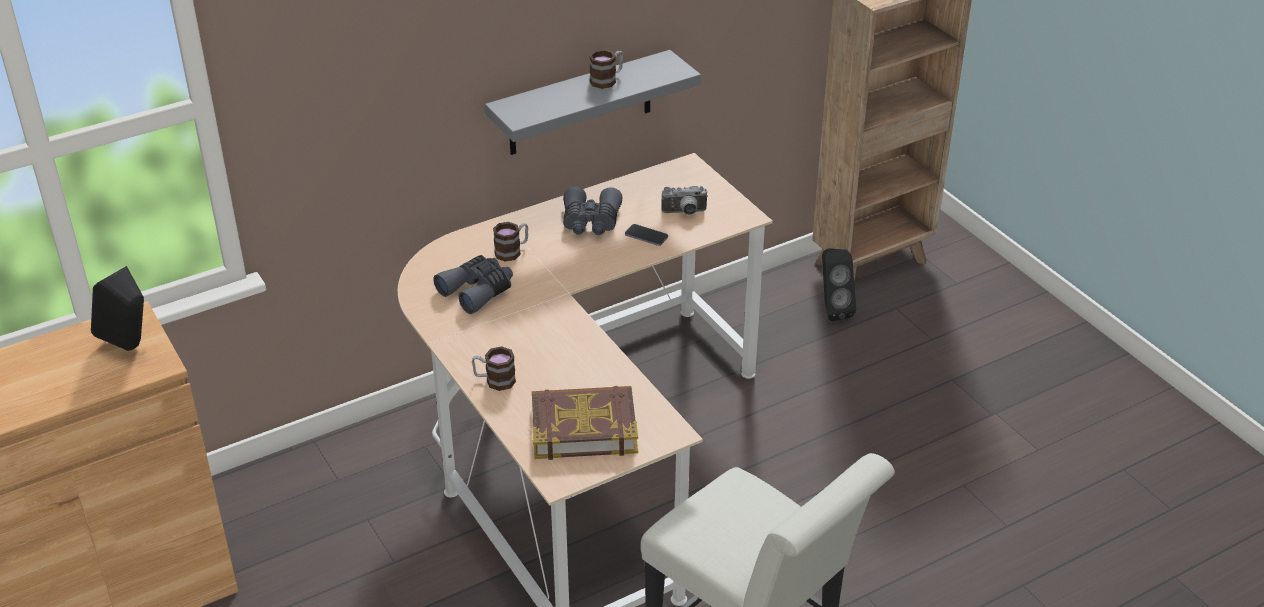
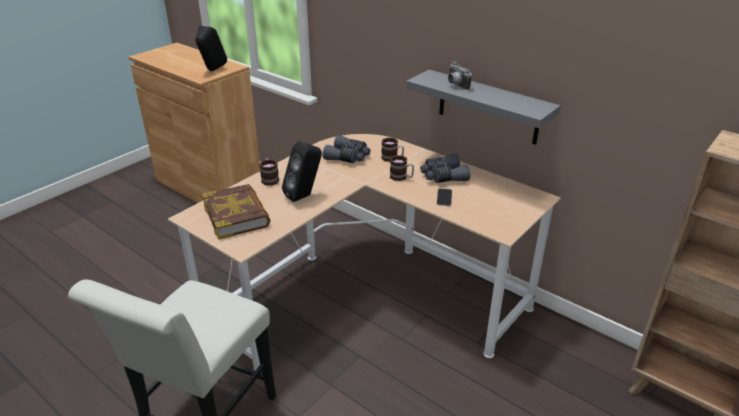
camera: 70 degrees right, 5 degrees down
mug [589,49,623,89] -> mug moved to [390,155,414,181]
camera [661,186,708,215] -> camera moved to [448,62,472,90]
black speaker [822,248,856,321] -> black speaker moved to [282,141,322,202]

